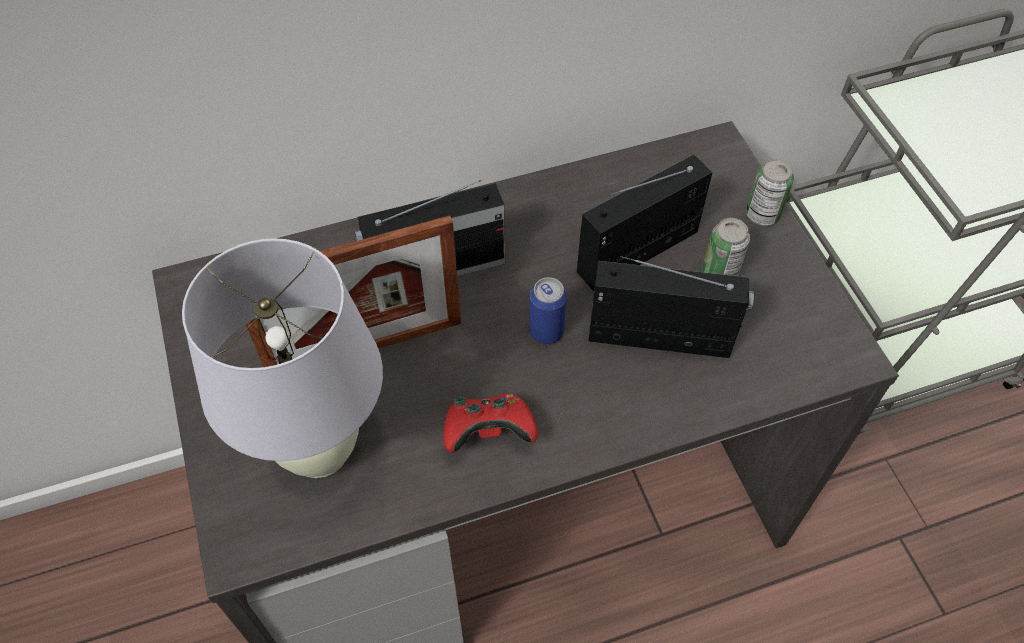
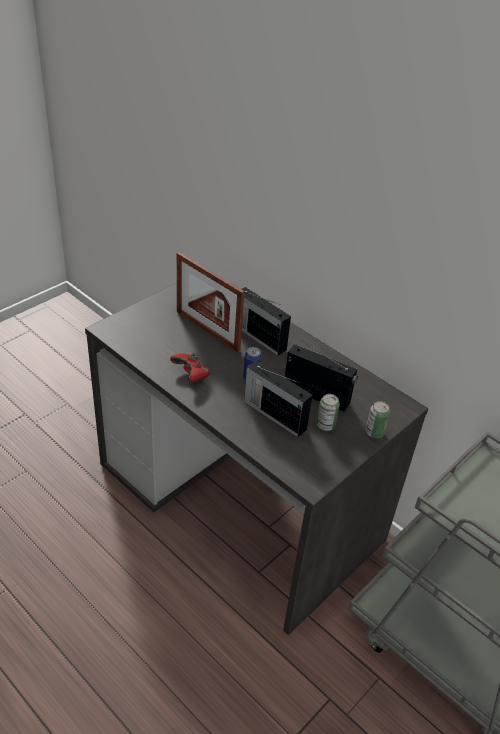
camera: 60 degrees right, 15 degrees down
white table lamp [182,238,383,478] -> none
radio [588,256,754,358] -> radio turned 150 degrees clockwise [244,360,313,437]

